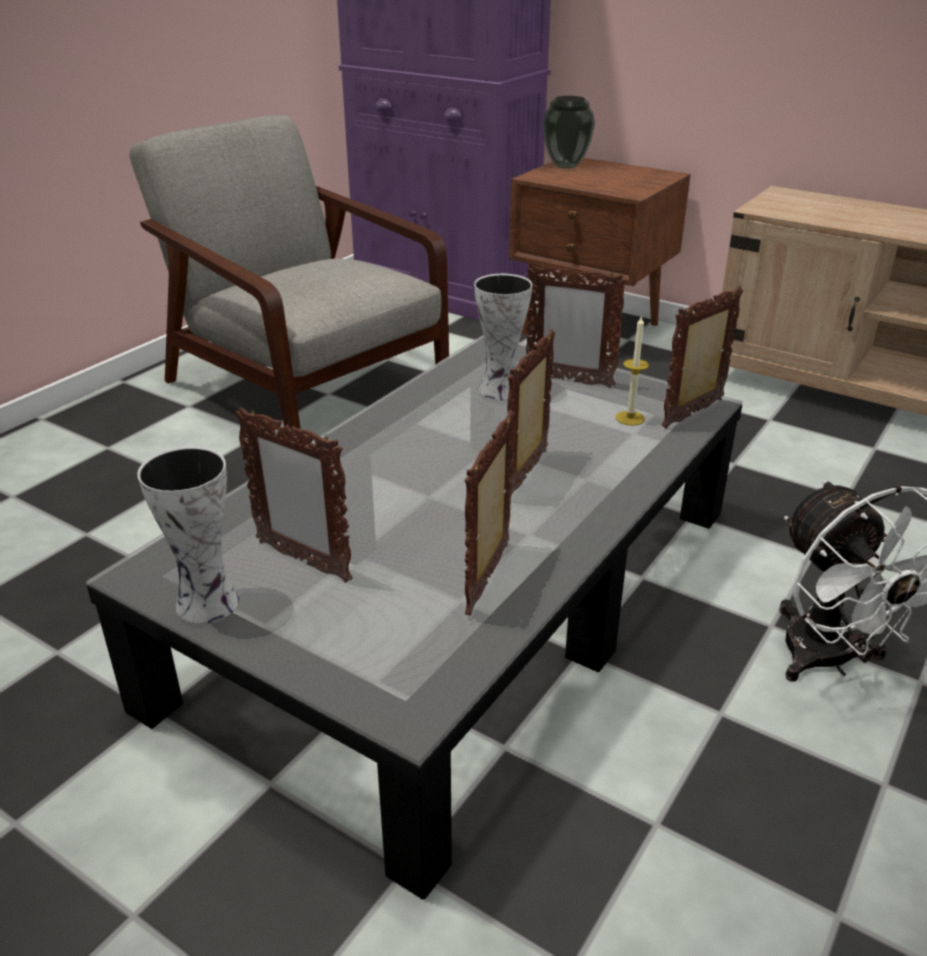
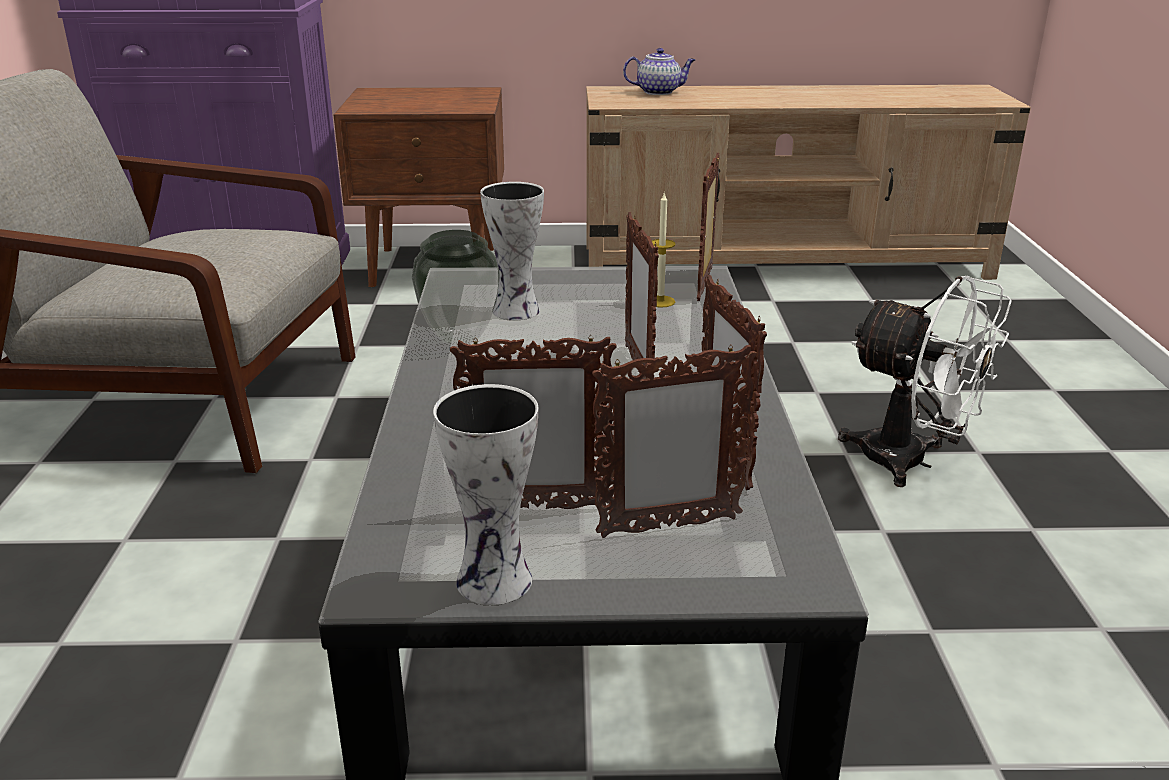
camera: 35 degrees left, 5 degrees down
picture frame [526,265,626,388] -> picture frame moved to [592,345,757,538]
vase [543,96,595,169] -> vase moved to [412,230,500,346]
none -> teapot [623,48,695,95]

